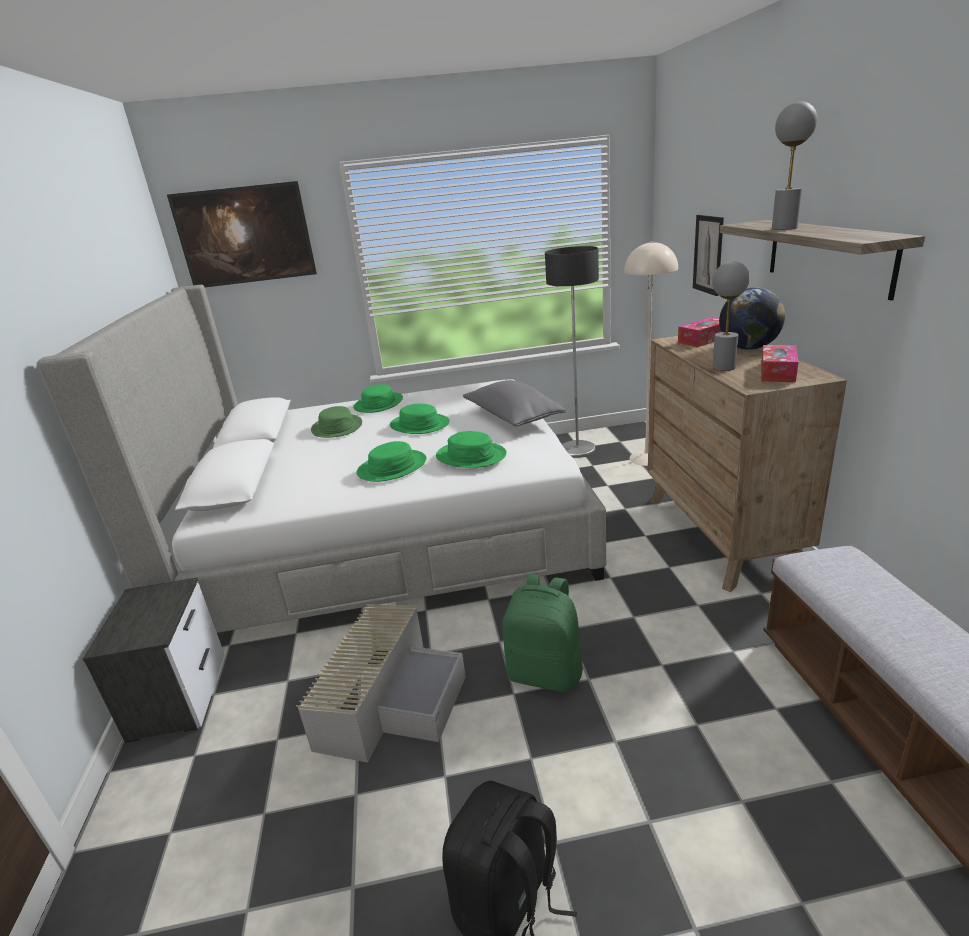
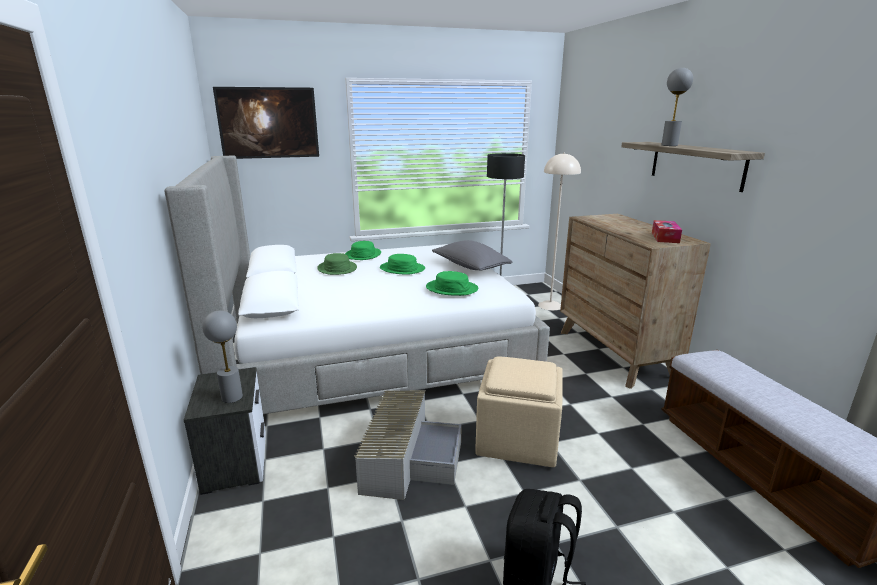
camera: 10 degrees left, 5 degrees down
green hat [356,441,427,482] -> none
green backpack [502,574,583,692] -> beige ottoman [475,356,563,467]
tissue box [678,317,721,347] -> none
picture [693,215,724,296] -> none
grey table lamp [712,261,750,371] -> grey table lamp moved to [202,311,243,403]
globe [719,288,785,350] -> none

